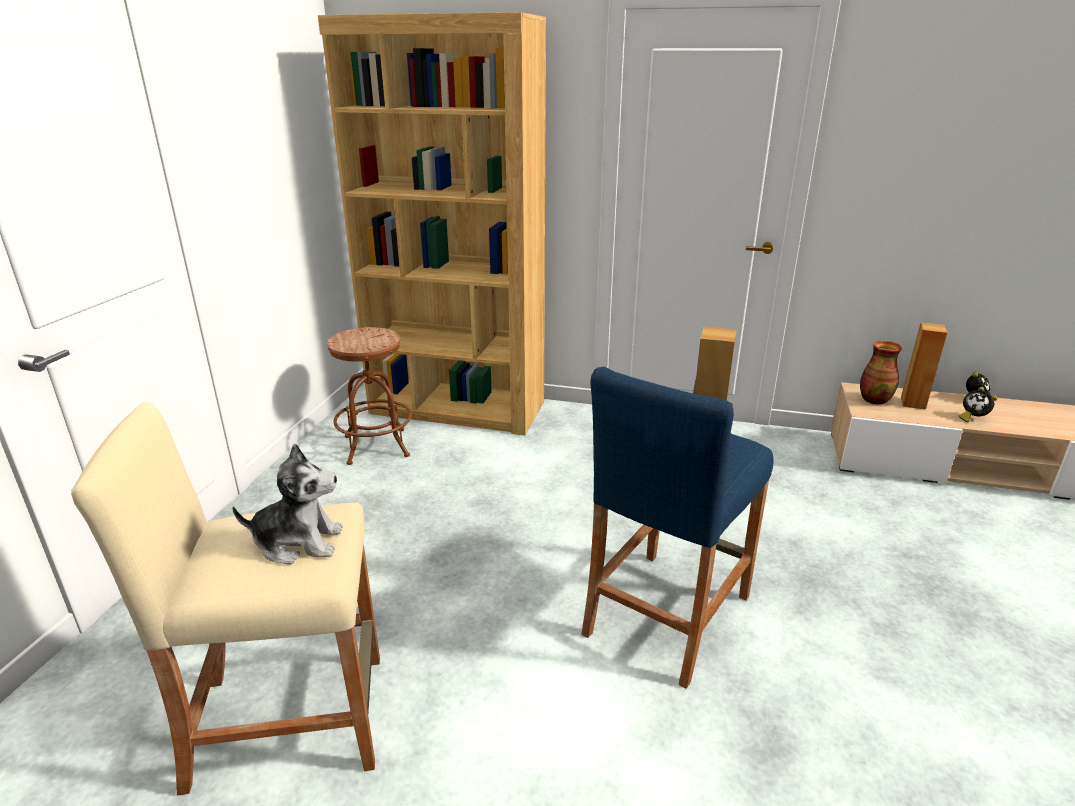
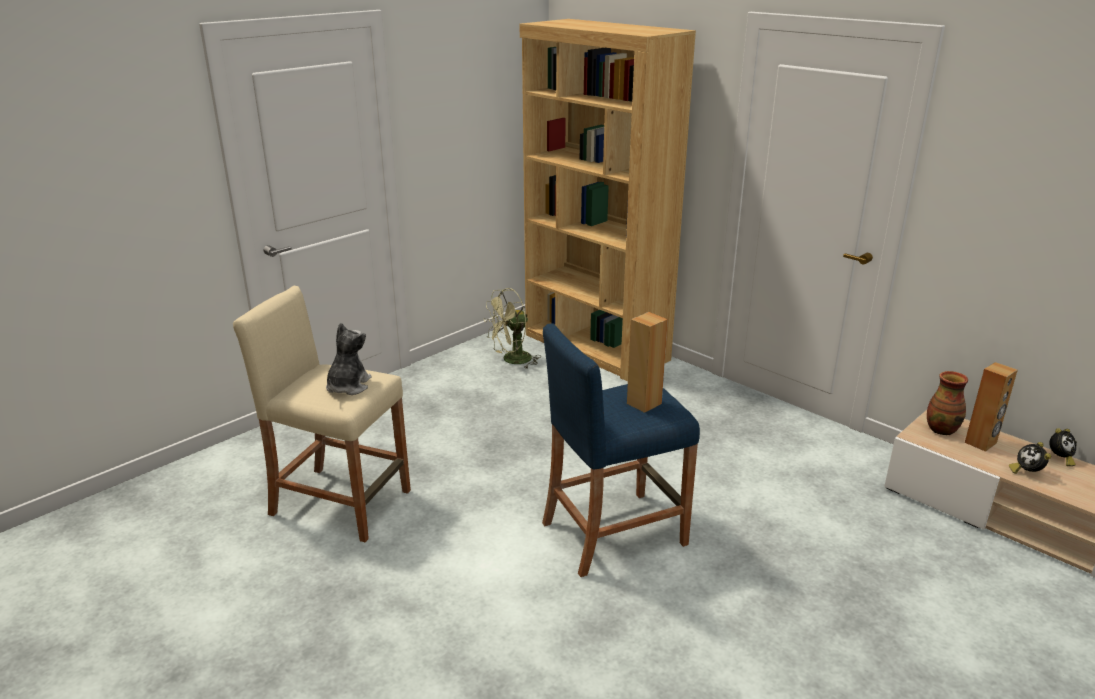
camera: 30 degrees right, 0 degrees up
plush toy [232,443,343,565] -> plush toy turned 105 degrees counterclockwise [326,323,372,395]
brown stool [327,327,412,465] -> green fan [484,288,541,368]

